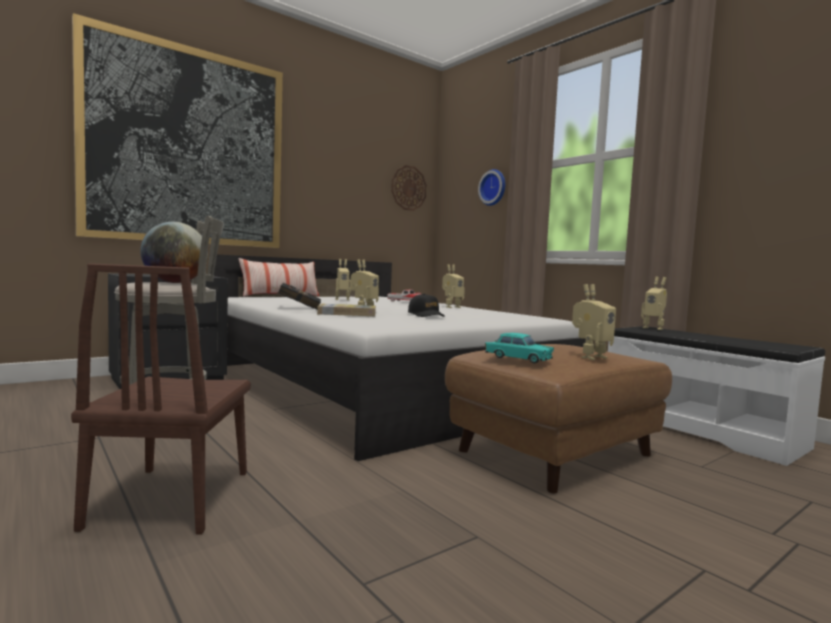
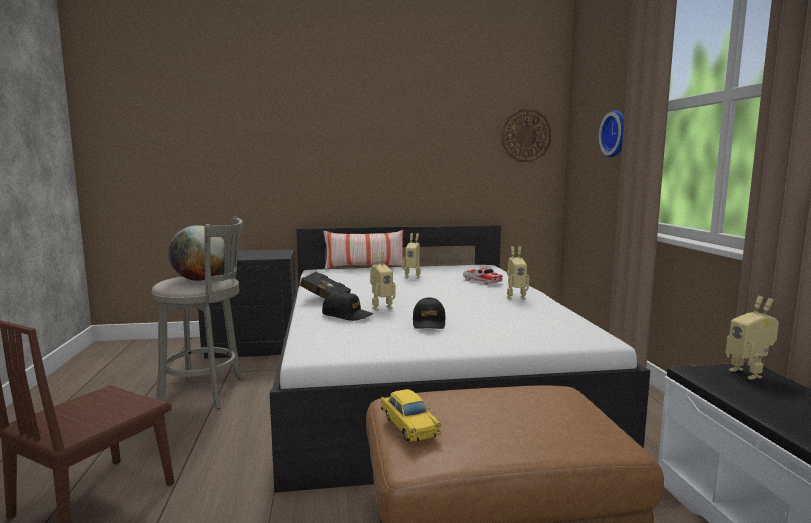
camera: 30 degrees right, 5 degrees up
picture [72,13,283,248] -> none
book [317,304,376,316] -> black cap [322,292,373,321]
turquoise toy car [485,333,554,364] -> yellow toy car [381,389,441,441]
toy robot [572,284,616,360] -> none

